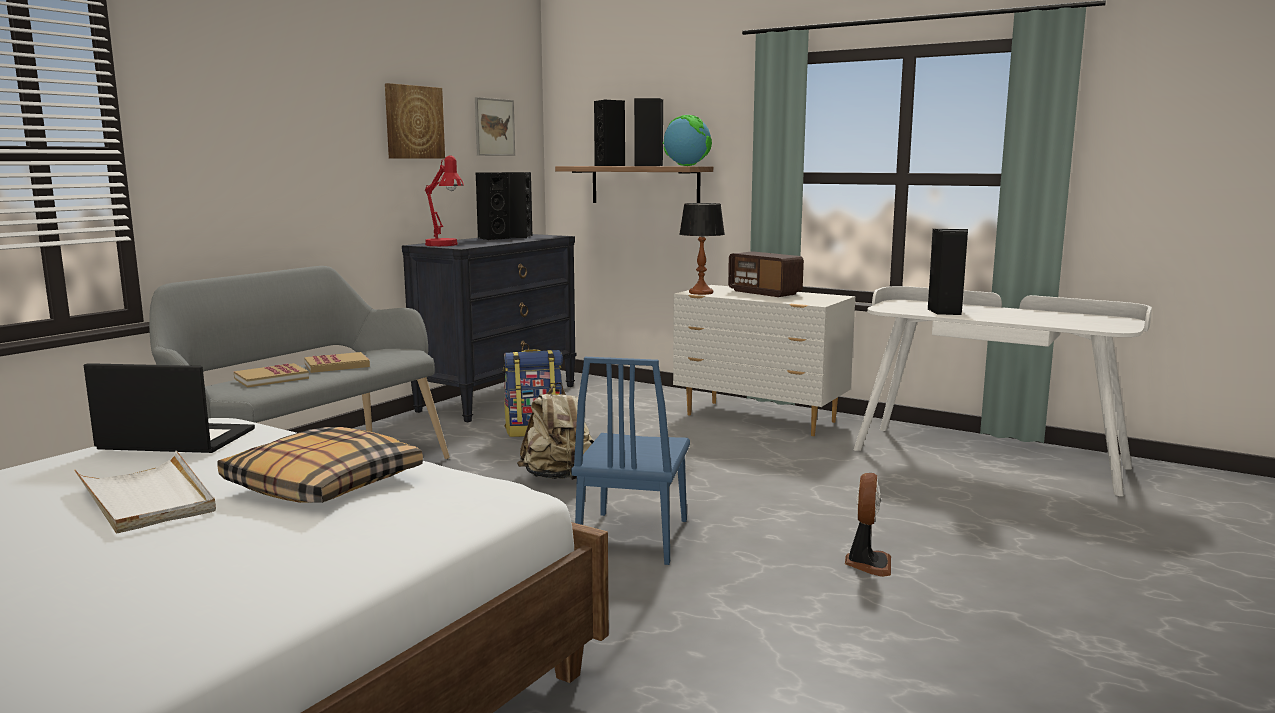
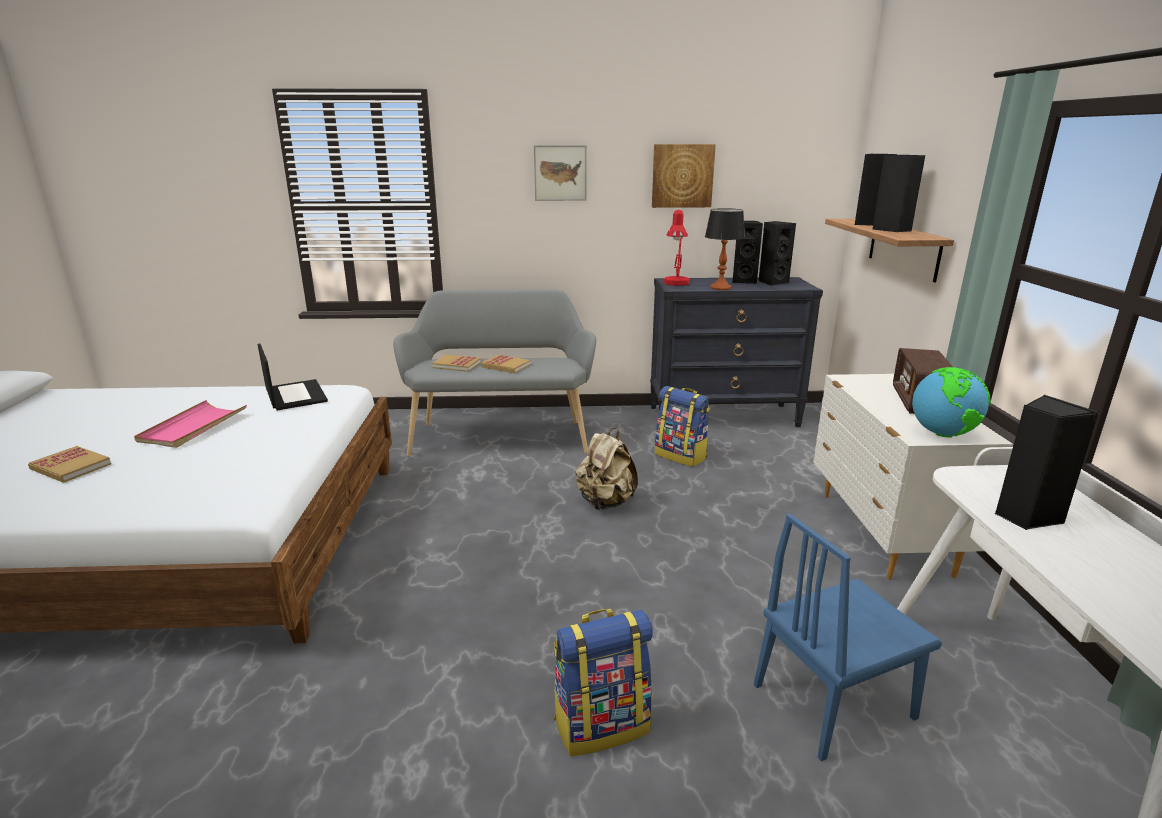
camera: 55 degrees right, 10 degrees up
white tray [74,451,216,534] -> pink tray [134,400,247,448]
pillow [217,427,423,503] -> none
picture [475,97,515,156] -> picture moved to [534,145,587,201]
blue chair [572,357,690,565] -> blue chair moved to [754,513,942,761]
globe [663,115,712,166] -> globe moved to [912,367,991,438]
table lamp [679,203,725,295] -> table lamp moved to [705,208,745,290]
fan [845,473,891,577] -> backpack [554,609,653,756]
none -> book [28,446,111,483]

